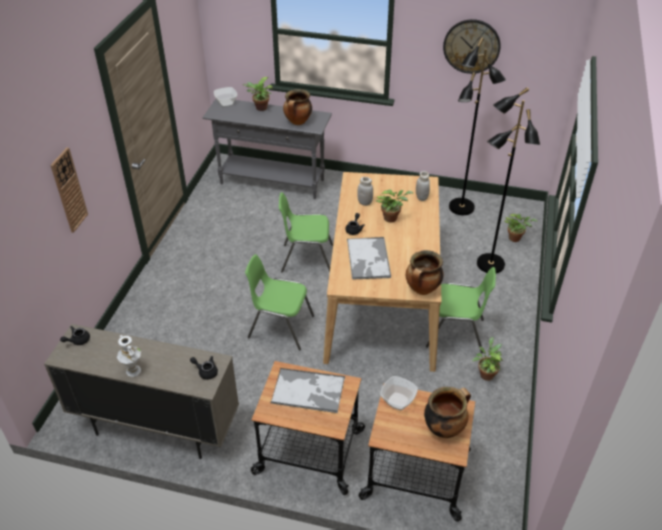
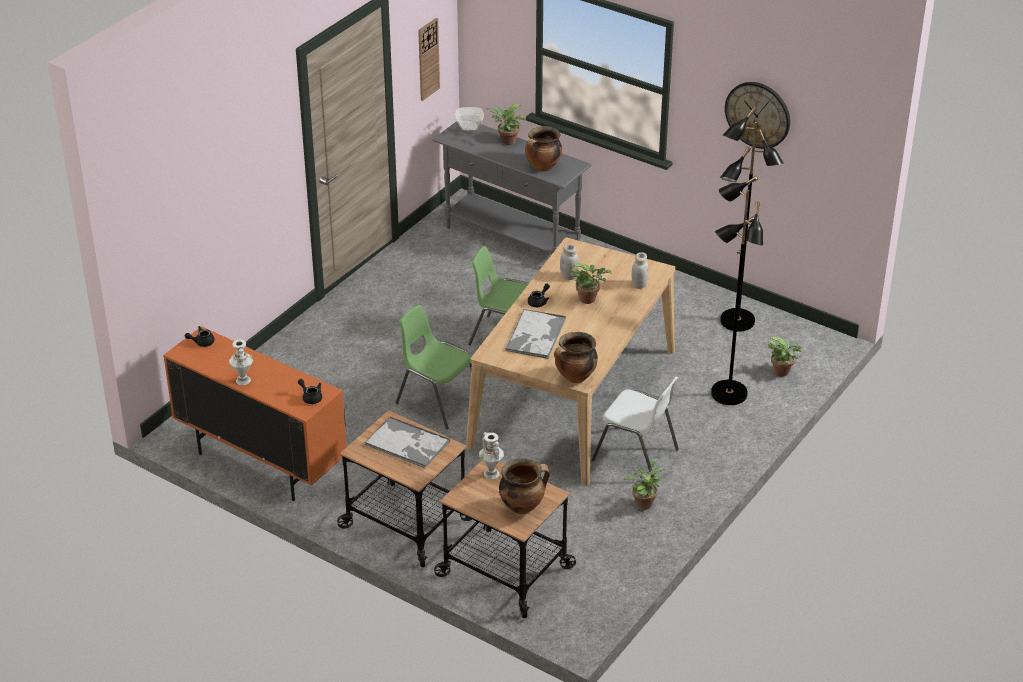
camera: 20 degrees right, 5 degrees down
beige cabinet [44,324,239,459] -> orange cabinet [163,326,347,501]
wall clock [50,147,88,233] -> wall clock moved to [418,18,440,101]
bowl [380,376,418,410] -> white vase [479,432,504,479]
green chair [426,267,496,353] -> white chair [592,376,679,478]

